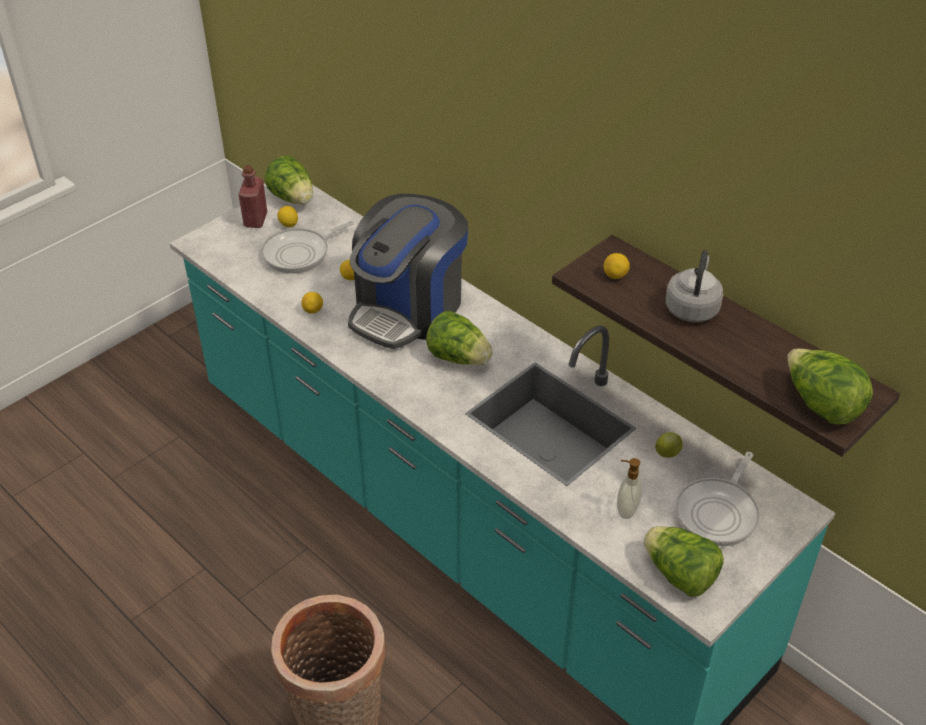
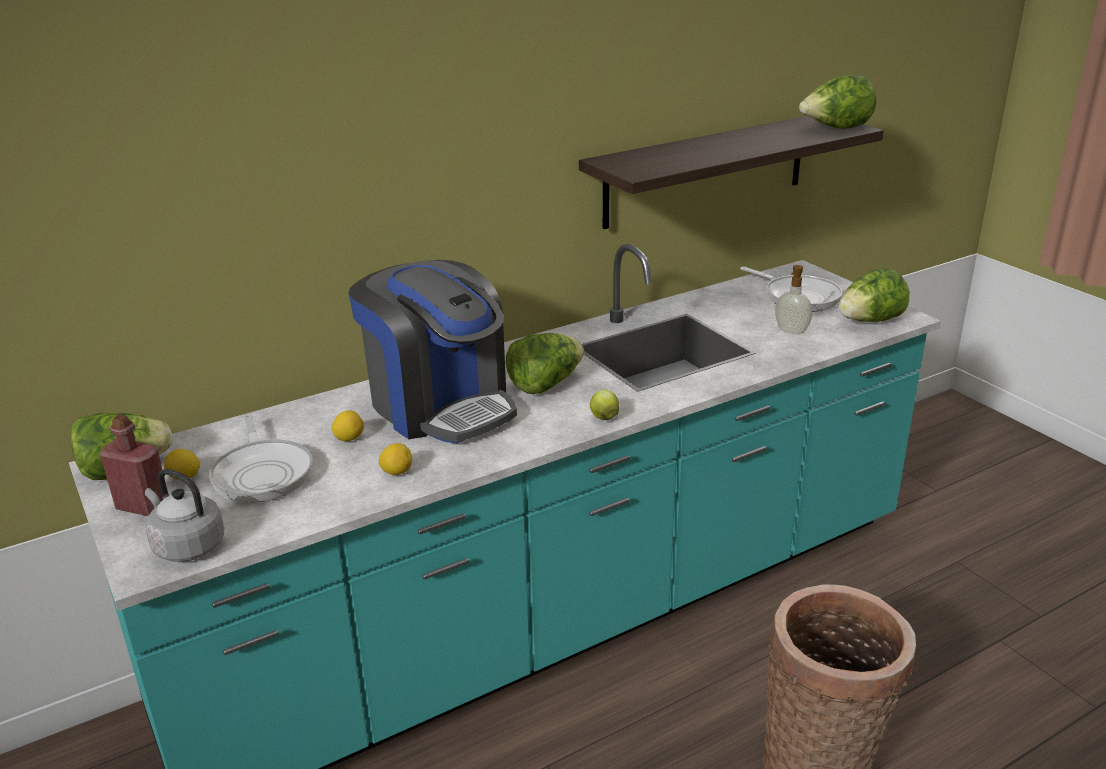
camera: 75 degrees left, 15 degrees down
lemon [604,253,630,279] -> none
apple [655,432,682,458] -> apple moved to [590,389,619,420]
grey kettle [666,250,723,322] -> grey kettle moved to [145,469,224,562]

